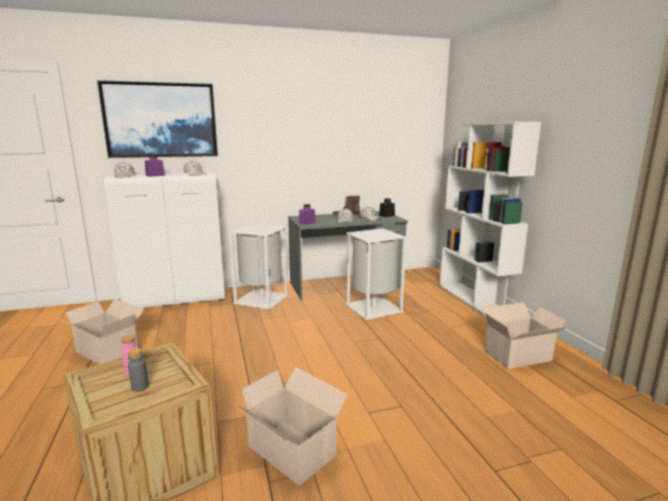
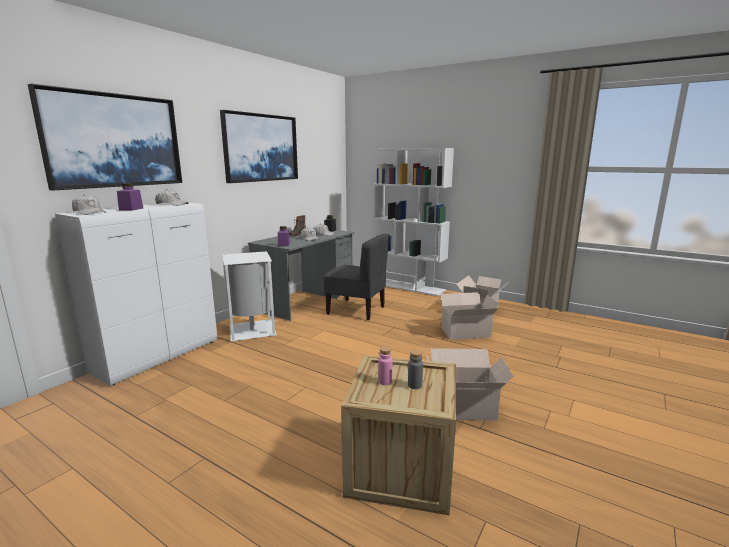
camera: 40 degrees left, 0 degrees up
cardboard box [57,299,144,364] -> cardboard box moved to [438,292,498,340]
white trash can [345,228,408,320] -> grey chair [324,234,390,320]
none -> picture [220,110,298,183]

